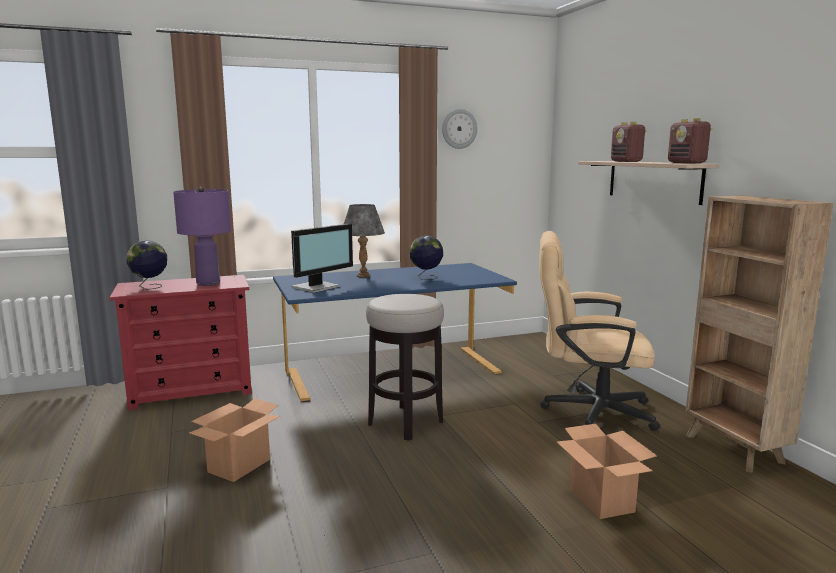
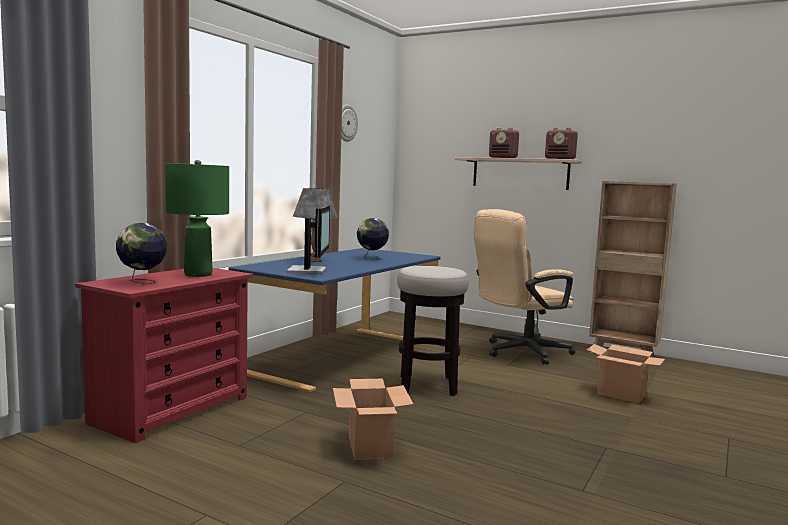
camera: 40 degrees left, 5 degrees down
purple table lamp [173,187,231,286] -> green table lamp [165,160,229,277]

